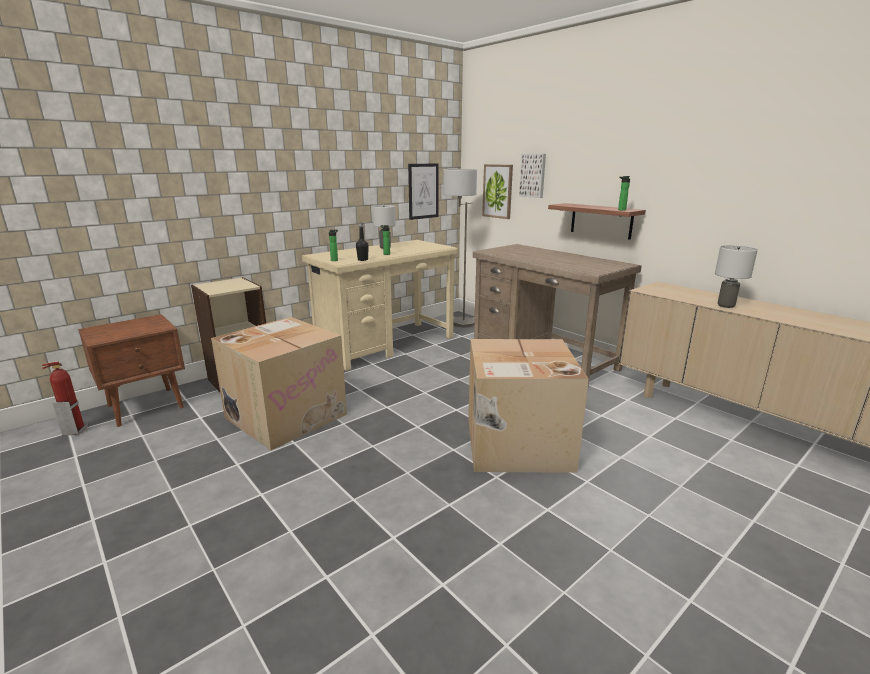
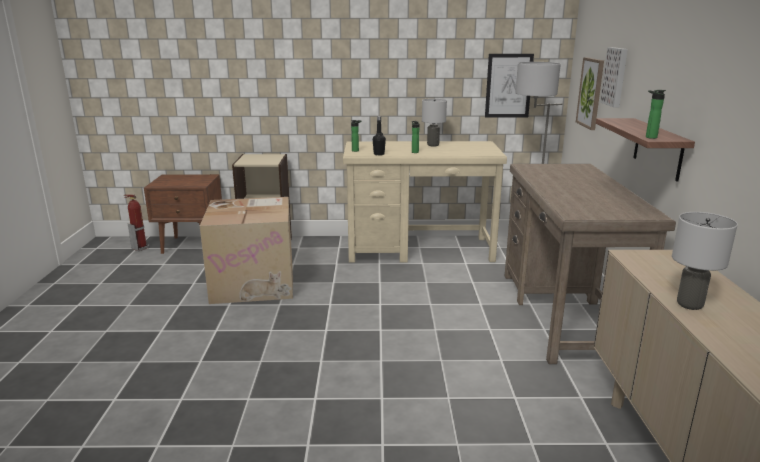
camera: 40 degrees right, 0 degrees up
cardboard box [468,339,589,473] -> none

